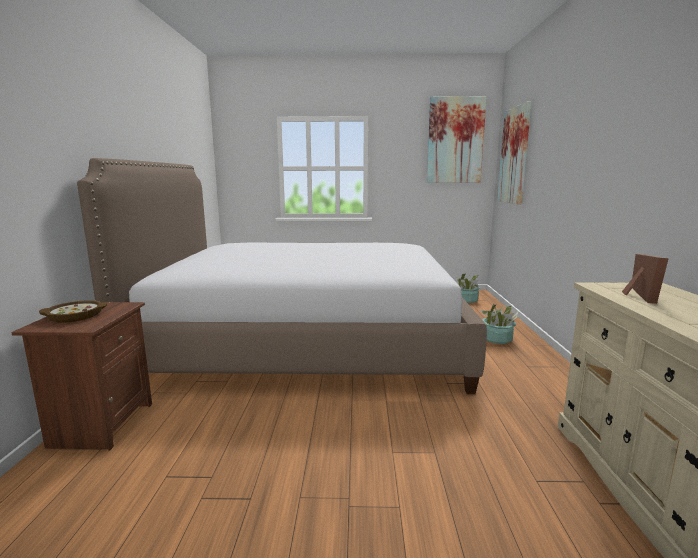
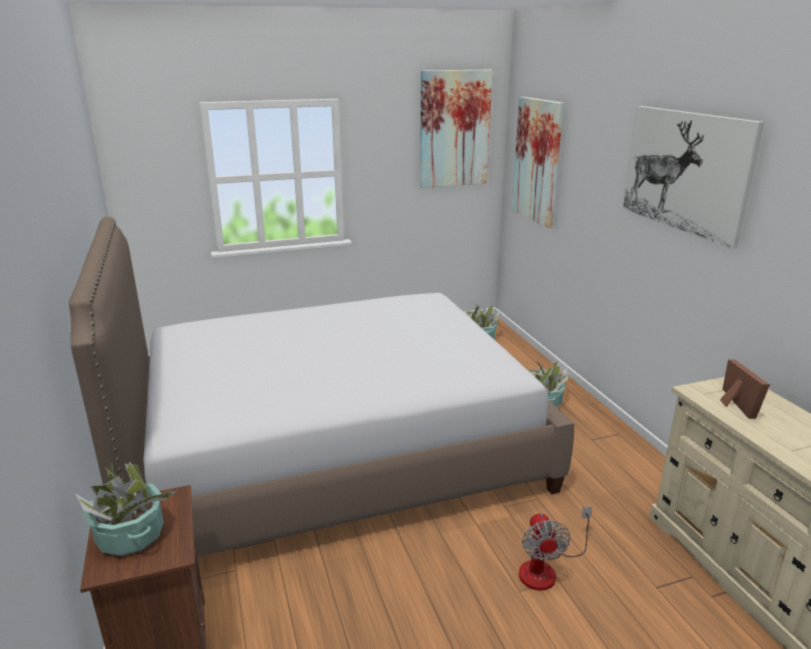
camera: 20 degrees left, 10 degrees up
bowl [39,300,107,323] -> potted plant [76,462,178,556]
none -> fan [519,507,592,591]
none -> picture [623,106,764,249]

